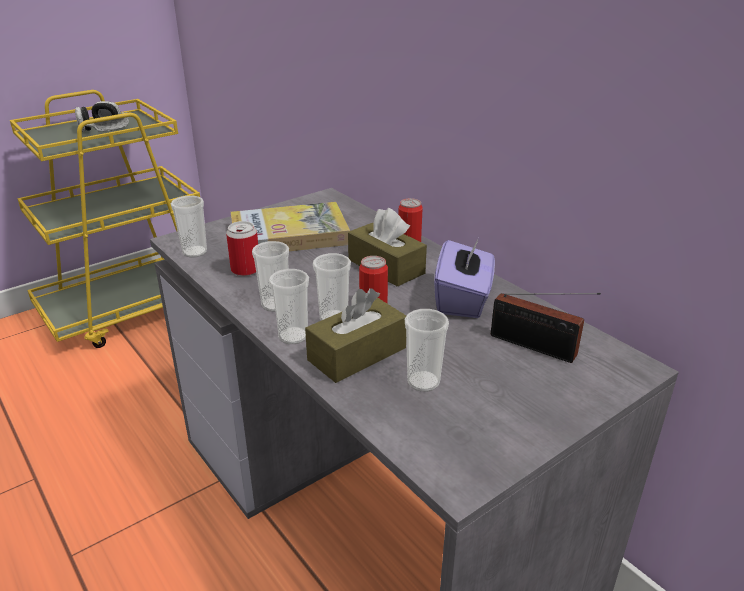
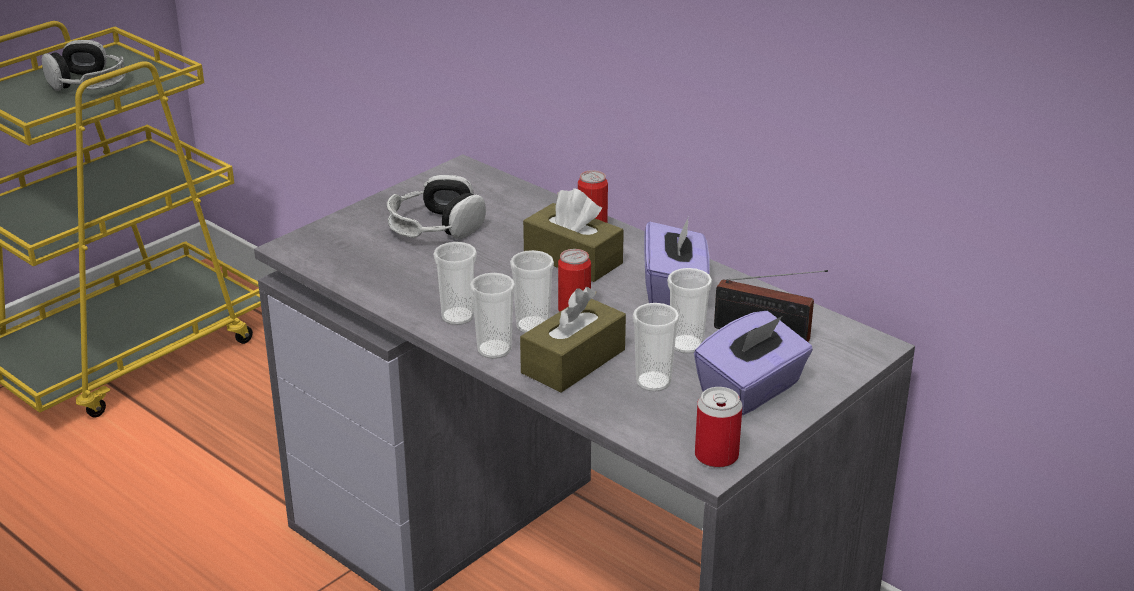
camera: 10 degrees left, 0 degrees up
cup [171,196,207,257] -> cup moved to [667,268,712,354]
can [226,221,258,276] -> can moved to [695,387,742,468]
book [231,202,350,251] -> headphones [387,175,486,239]
none -> purple tissue box [694,311,813,415]

